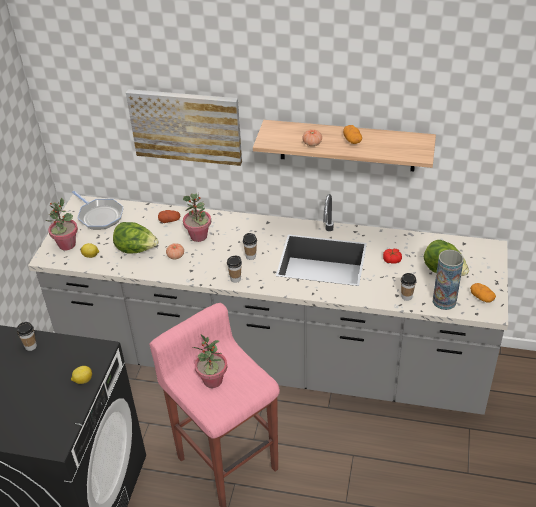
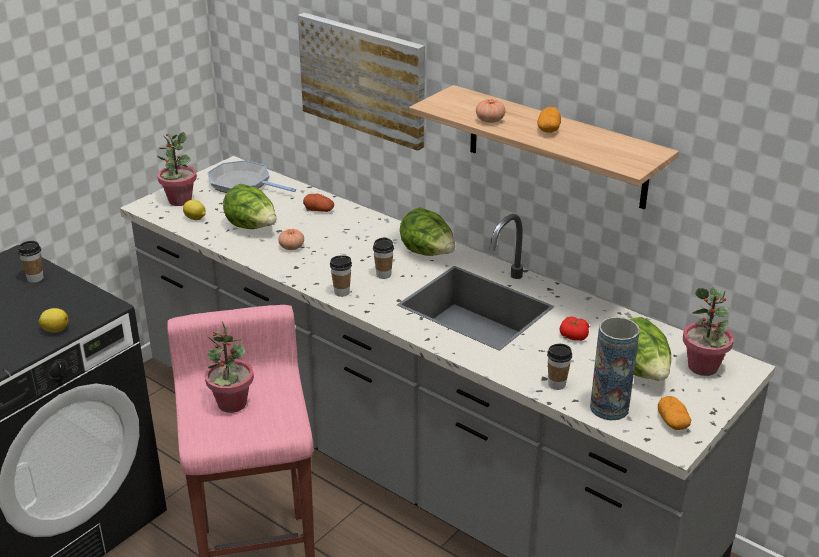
camera: 25 degrees right, 10 degrees down
frying pan [72,191,124,229] -> frying pan turned 135 degrees clockwise [207,160,296,193]
potted plant [183,193,211,242] -> potted plant moved to [683,287,734,376]
none -> lettuce [400,207,455,256]

